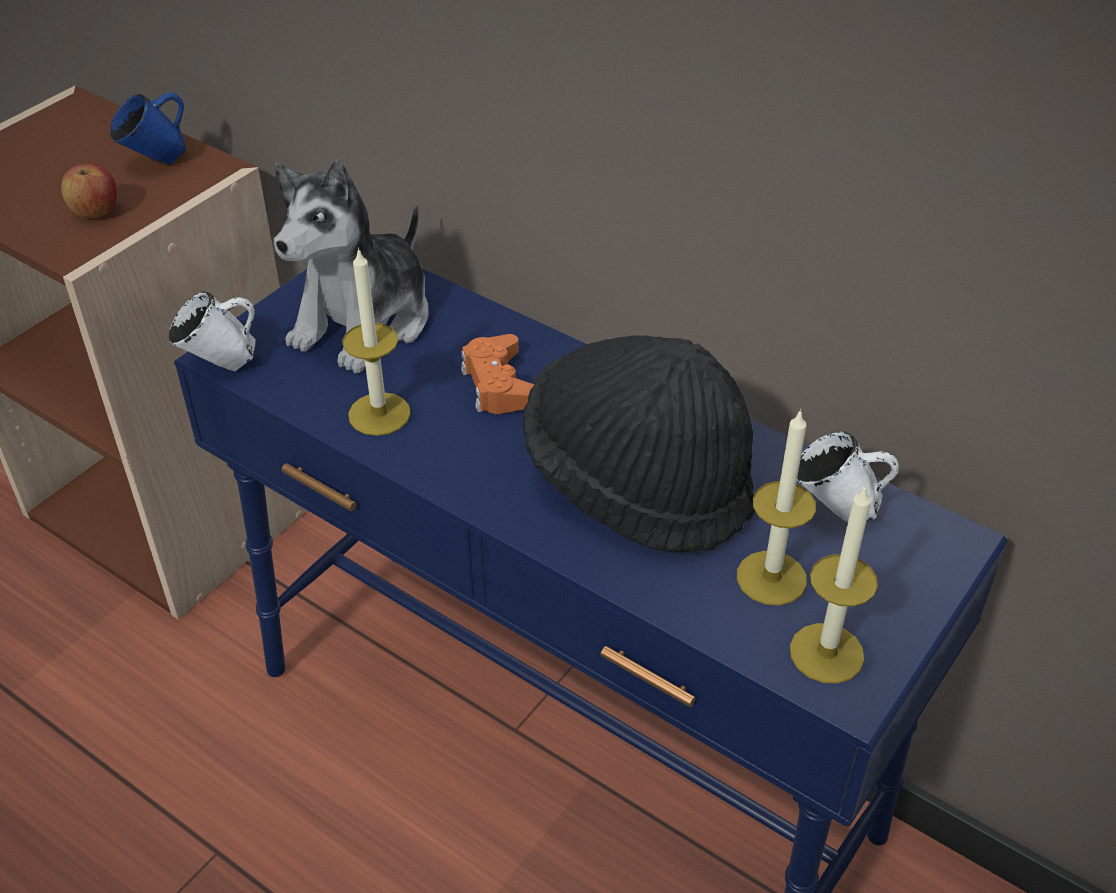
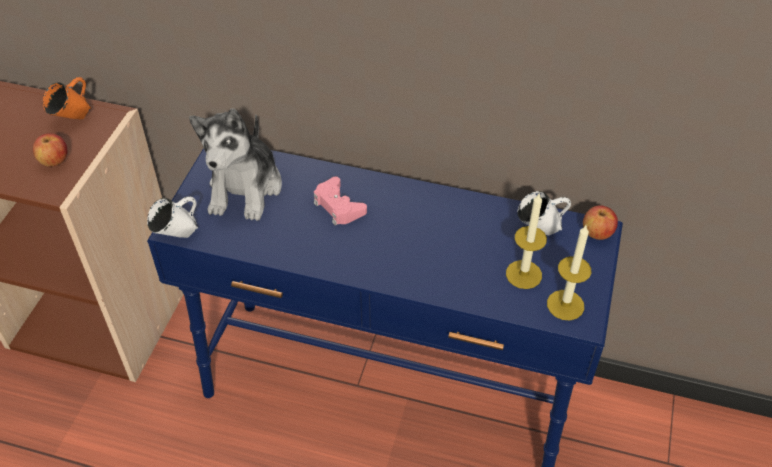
camera: 20 degrees left, 5 degrees up
blue mug [110,92,186,165] -> orange mug [43,77,91,119]
candle [342,247,411,436] -> none
orange game controller [461,334,534,414] -> pink game controller [314,177,367,226]
black hat [523,335,755,553] -> none
none -> apple [583,205,618,240]

